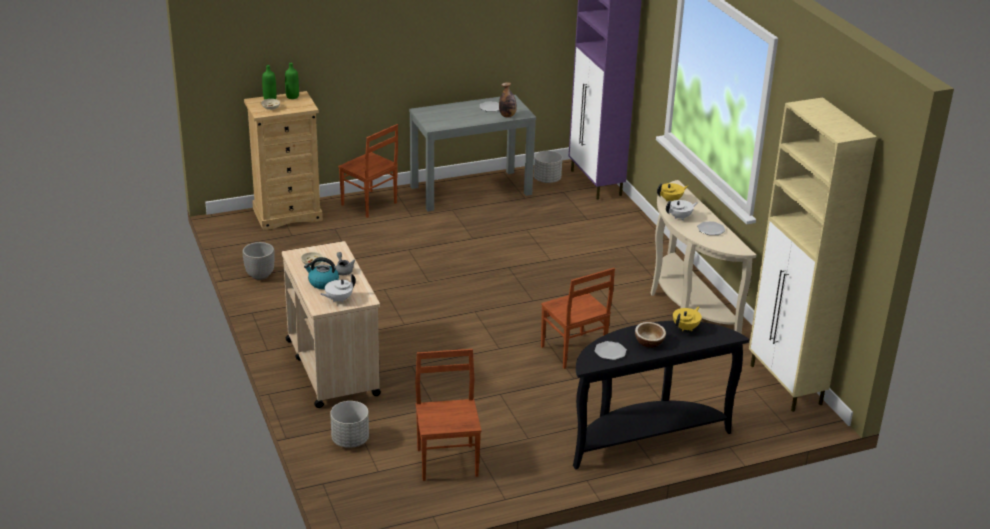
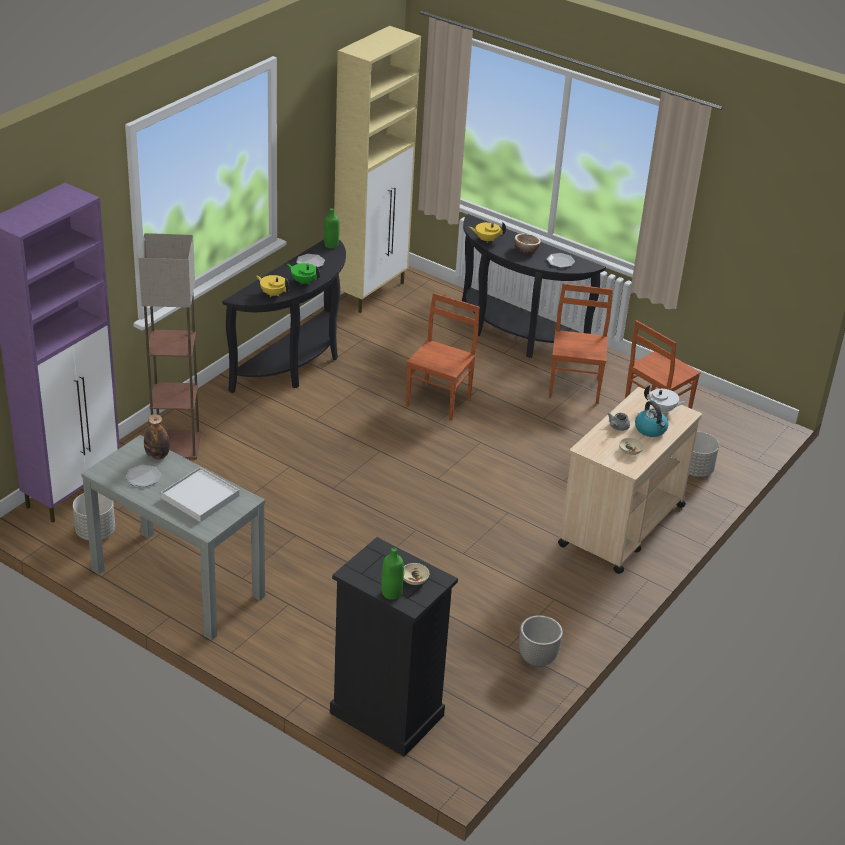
camera: 125 degrees left, 5 degrees up
beige dresser [244,91,323,230] -> black dresser [330,537,458,757]
green bottle [285,63,299,99] -> green bottle moved to [324,208,339,248]
brown chair [338,124,398,218] -> brown chair moved to [549,283,613,404]
beige console table [650,180,756,334] -> black console table [222,240,346,393]
white teapot [666,200,698,221] -> green teapot [287,263,320,285]
none -> floor lamp [138,233,201,460]
none -> white tray [161,467,240,522]

